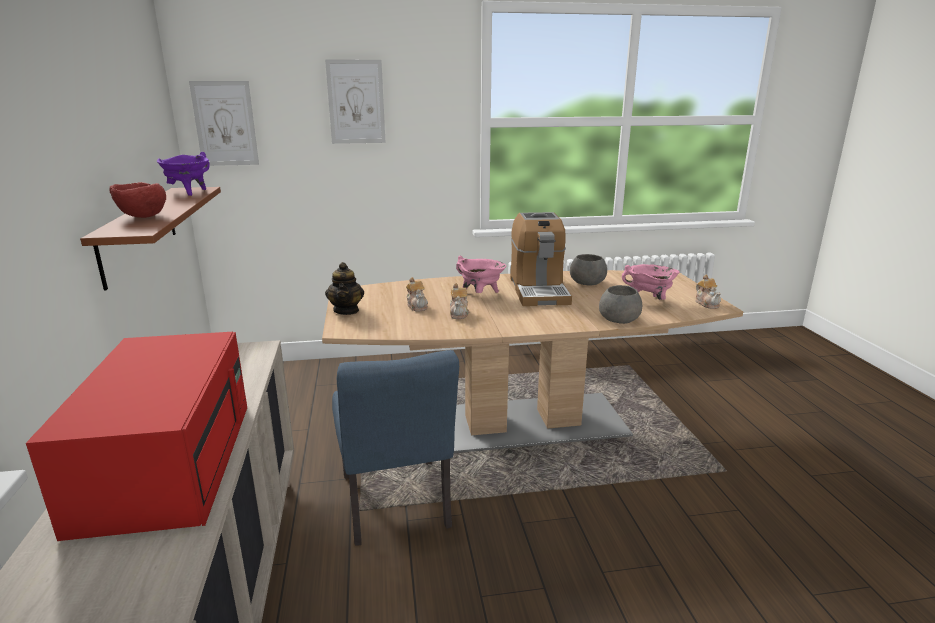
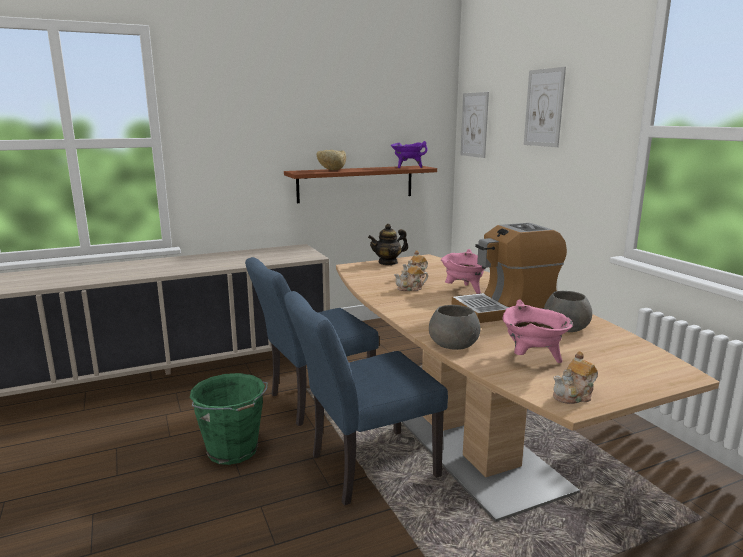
camera: 75 degrees right, 5 degrees down
red microwave [26,332,247,541] -> none
red bowl [110,182,166,218] -> beige bowl [316,150,346,170]
none -> green bucket [190,373,268,465]
none -> blue chair [284,291,448,505]

